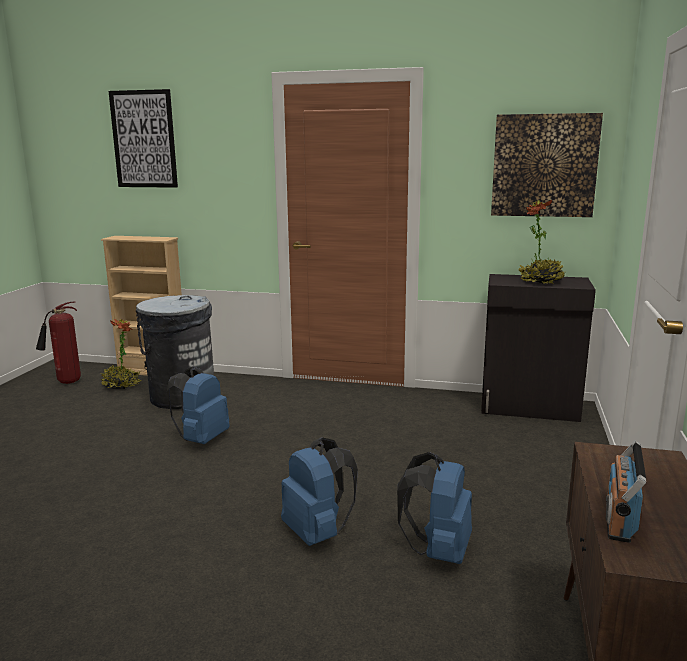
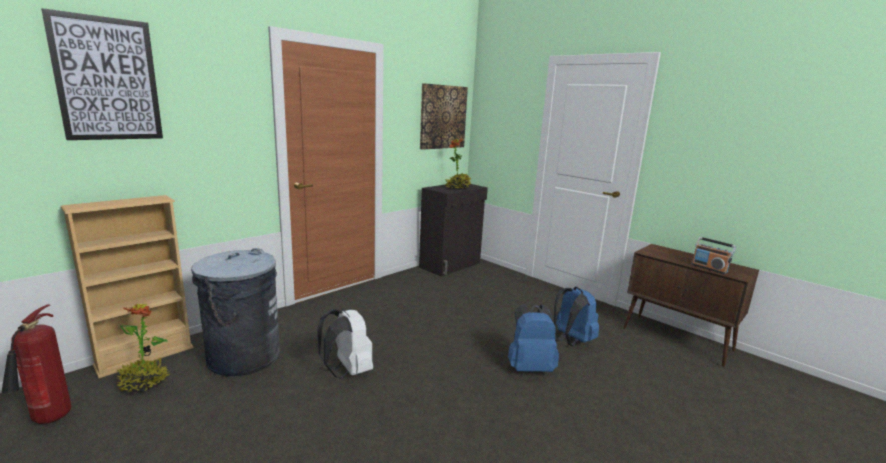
camera: 60 degrees left, 0 degrees up
blue backpack [167,367,230,444] -> white backpack [317,309,373,379]

